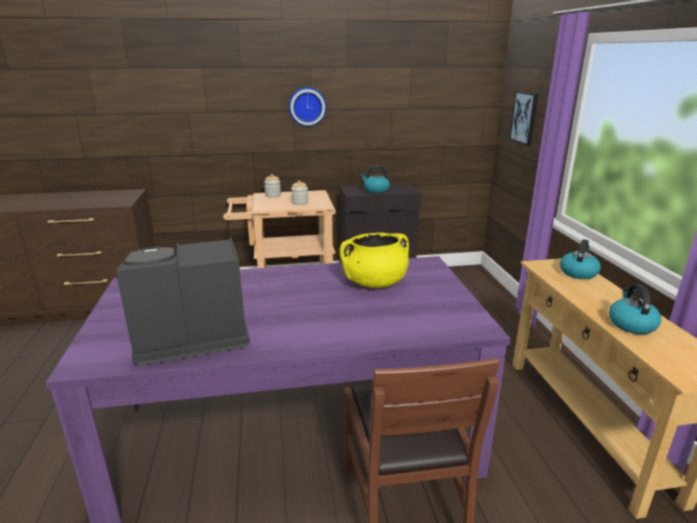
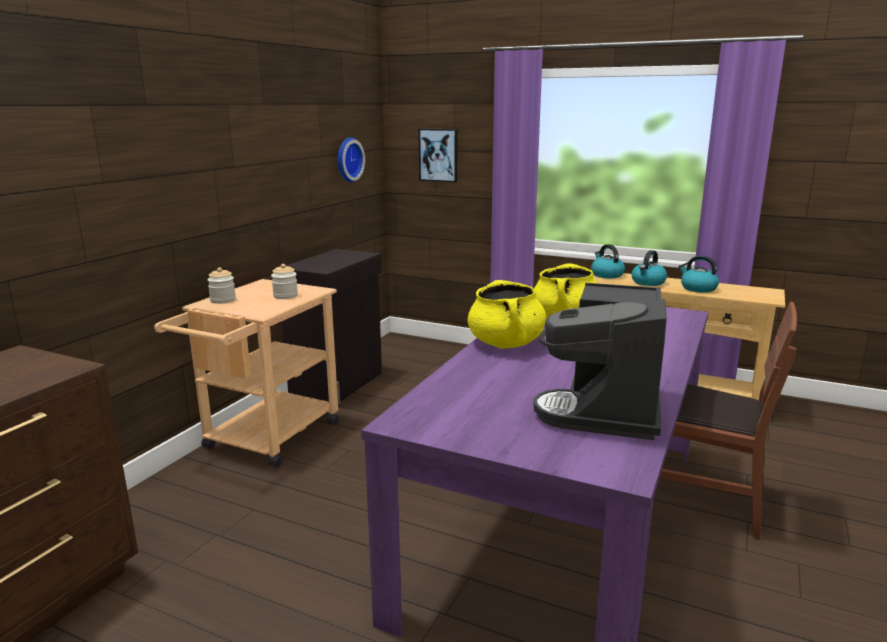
camera: 55 degrees left, 5 degrees down
wall clock [289,87,327,127] -> wall clock moved to [337,137,365,183]
kettle [360,166,390,193] -> kettle moved to [632,250,667,286]
none -> yellow cooking pot [467,280,546,349]

